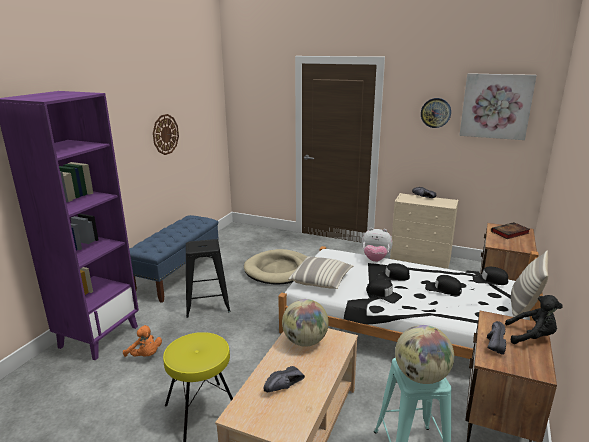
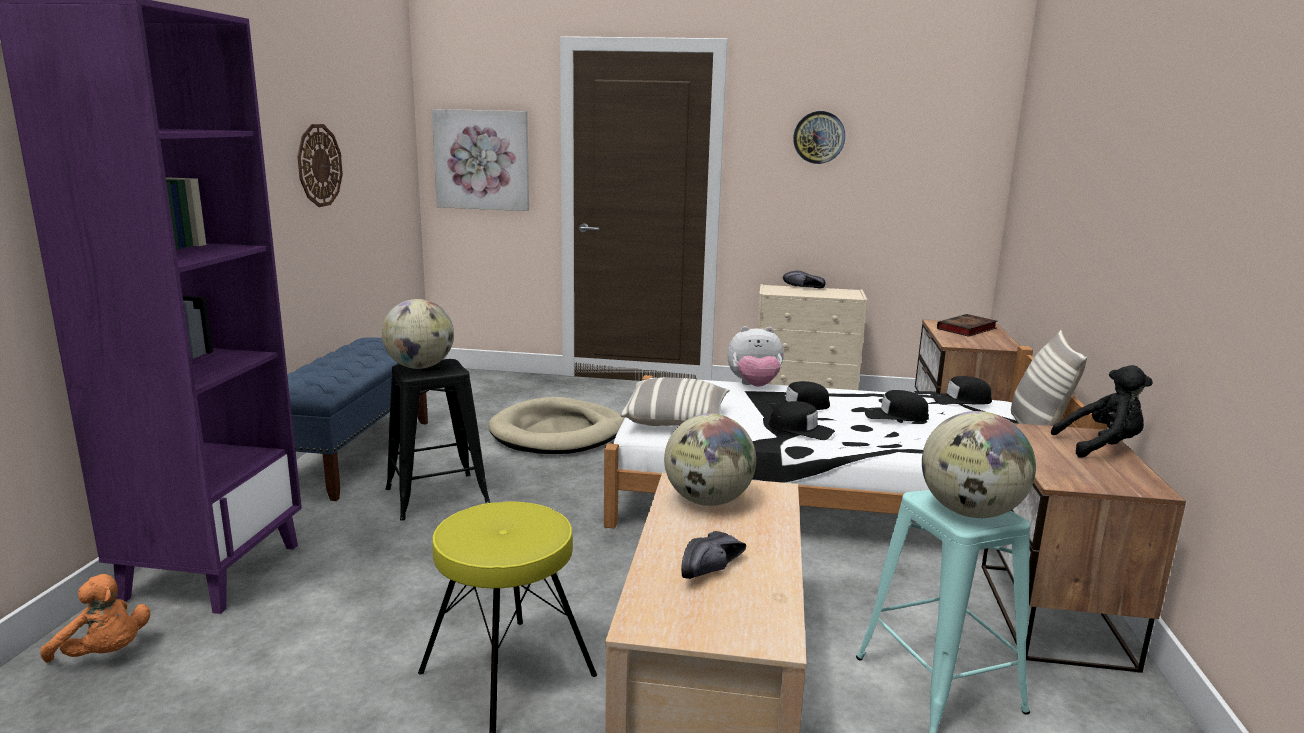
camera: 15 degrees left, 5 degrees down
orange plush toy [123,325,162,357] -> orange plush toy moved to [40,574,150,663]
picture [459,73,537,140] -> picture moved to [432,109,529,211]
black shoe [487,321,506,355] -> none
none -> globe [382,299,454,369]

